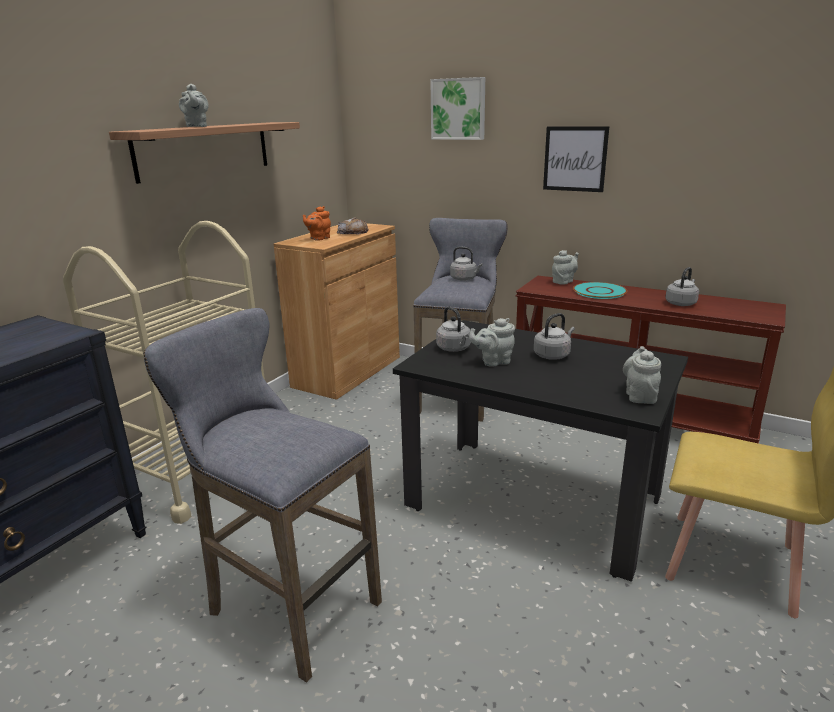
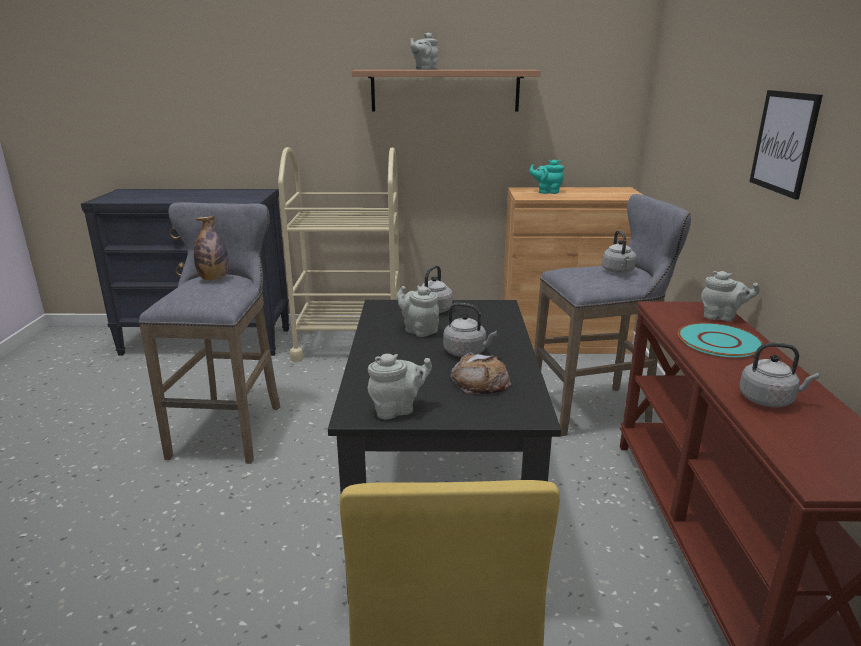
camera: 60 degrees right, 0 degrees up
orange teapot [303,206,331,240] -> turquoise teapot [529,160,564,194]
bread [337,217,368,234] -> bread moved to [450,352,511,394]
picture [430,77,485,140] -> none
none -> bottle [194,216,229,281]

